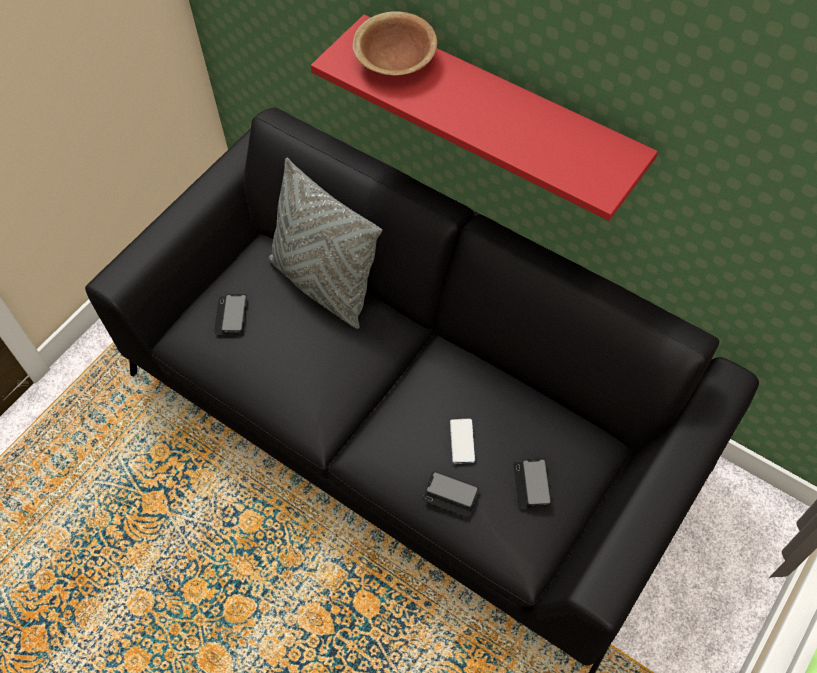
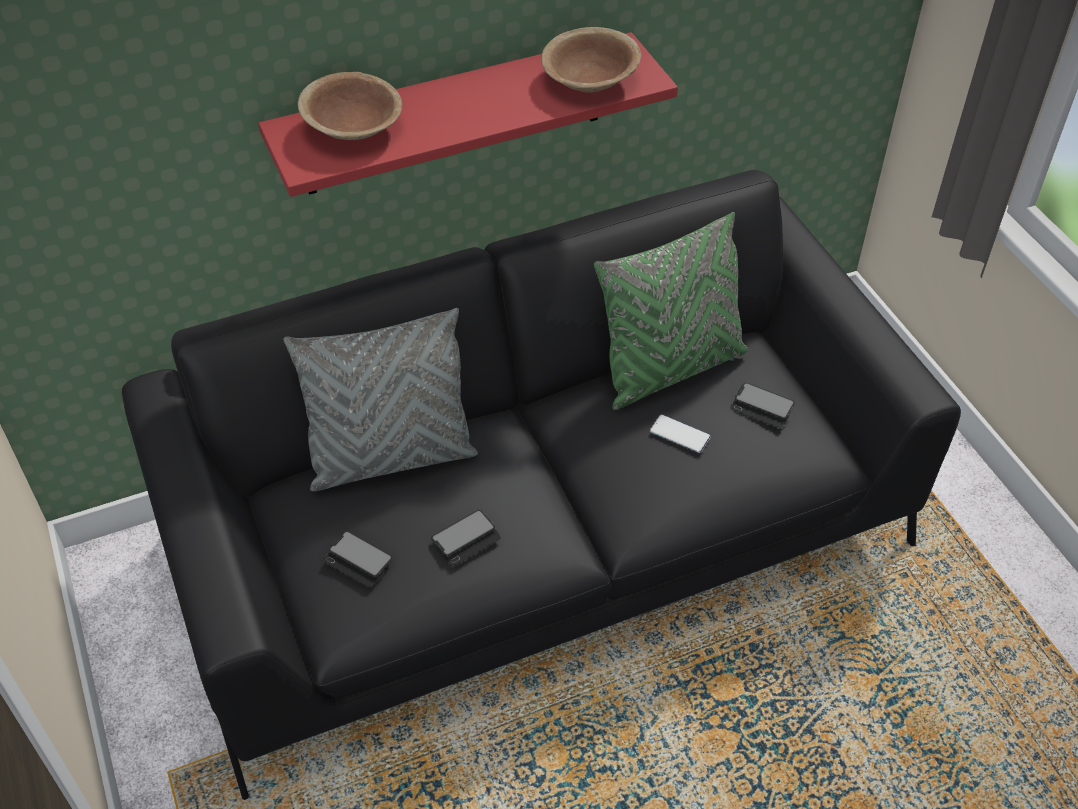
camera: 60 degrees left, 10 degrees down
phone [422,471,479,517] -> phone moved to [431,510,501,566]
none -> brown bowl [541,27,641,92]
none -> green pillow [594,212,748,410]

